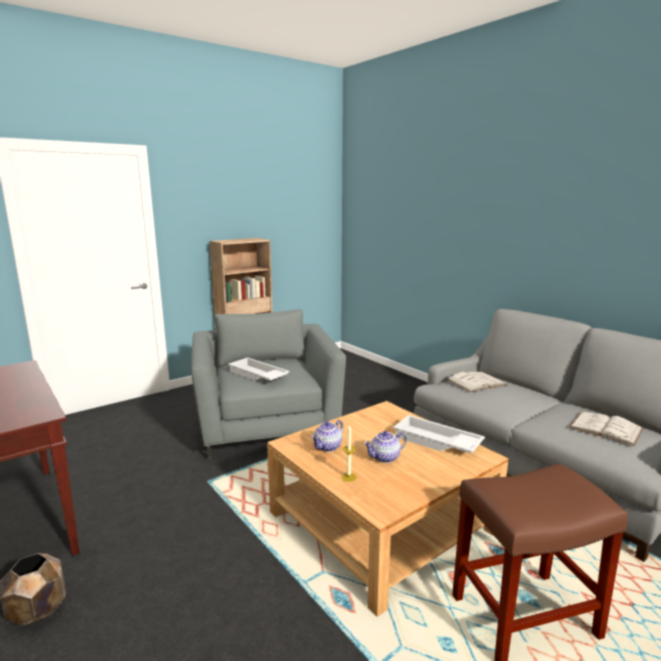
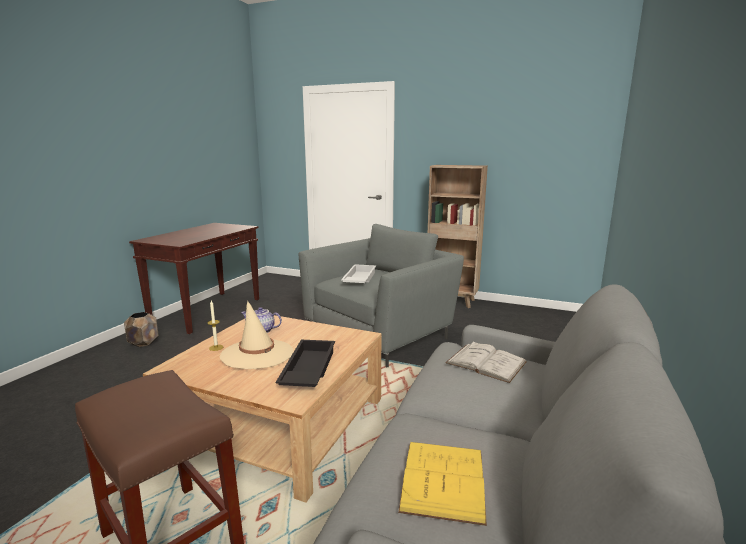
camera: 60 degrees right, 0 degrees up
teapot [364,431,407,463] -> beige hat [219,301,294,369]
white tray [393,415,485,453] -> black tray [276,340,335,387]
white book [569,412,643,446] -> yellow book [398,442,487,526]

